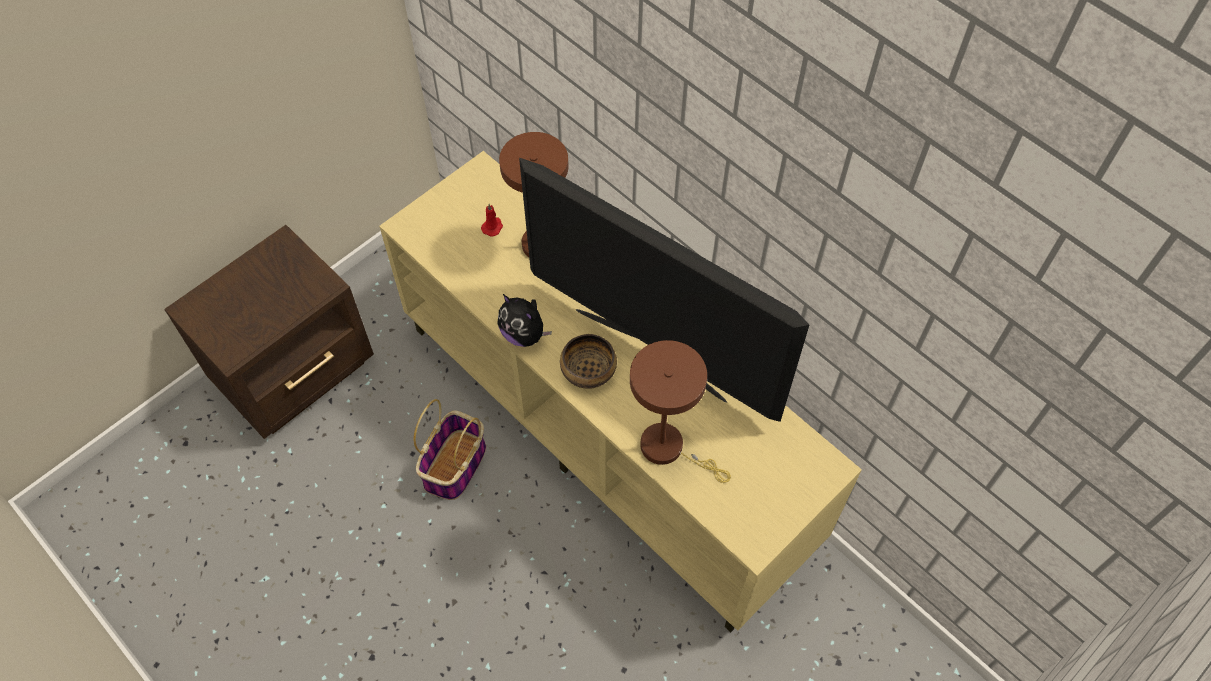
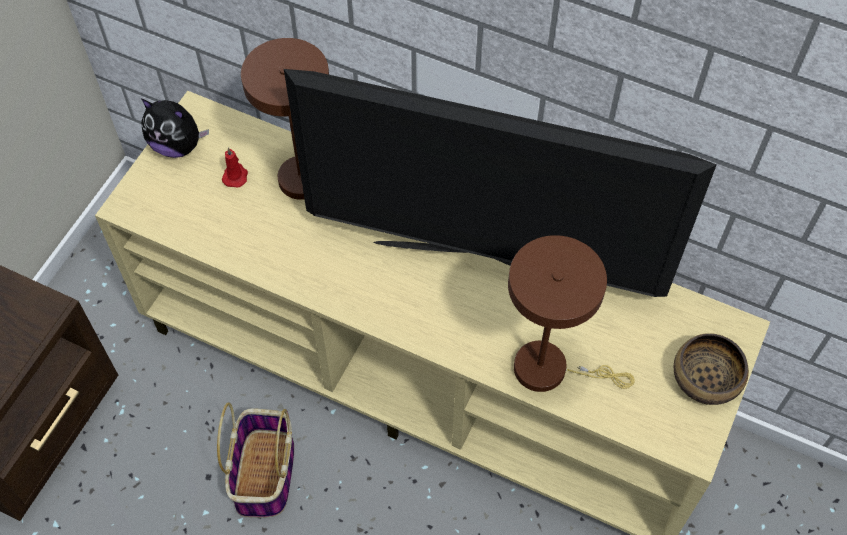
camera: 20 degrees left, 0 degrees up
plush toy [497,294,552,347] -> plush toy moved to [141,99,209,158]
bowl [560,334,617,389] -> bowl moved to [674,333,749,405]

